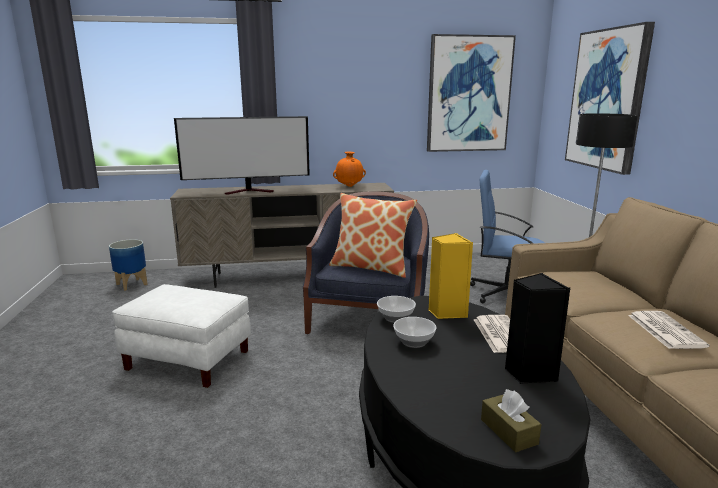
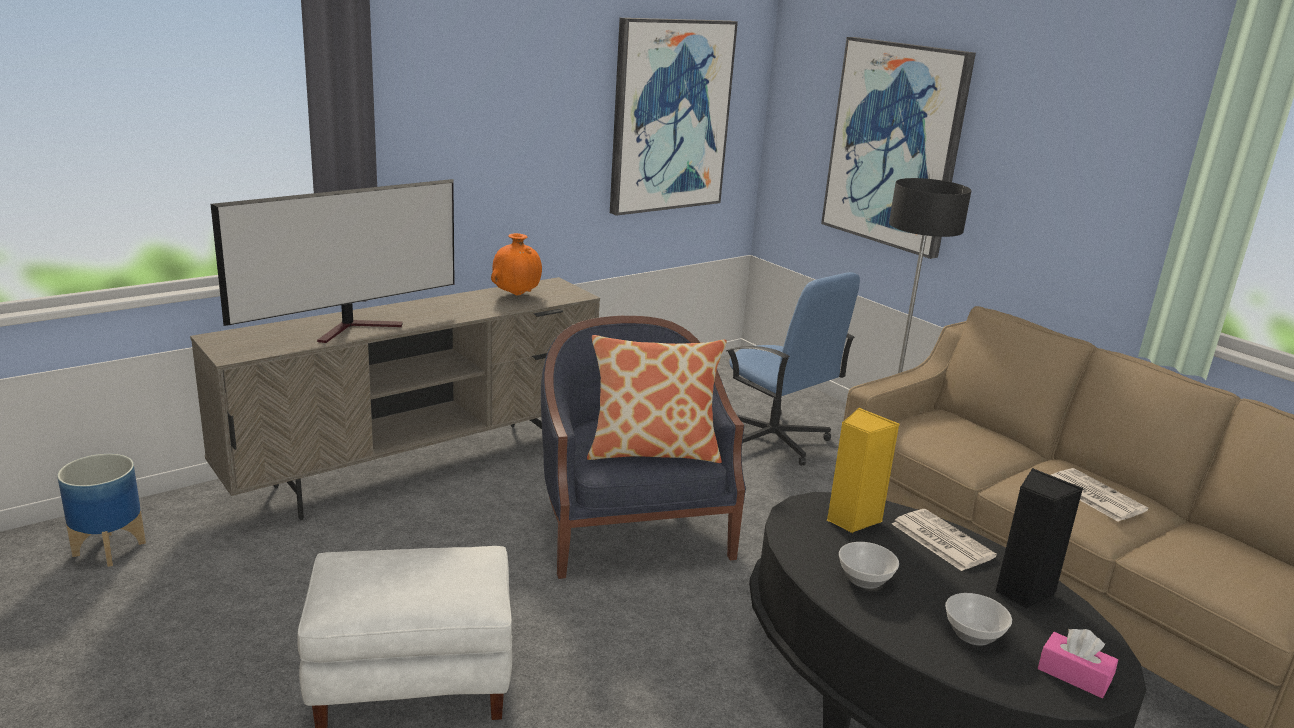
camera: 30 degrees left, 5 degrees up
bowl [377,296,416,323] -> bowl moved to [945,593,1012,646]
blue office chair [470,170,545,303] -> blue office chair turned 120 degrees counterclockwise [726,272,860,466]
brown tissue box [481,389,541,452] -> pink tissue box [1038,629,1118,698]

